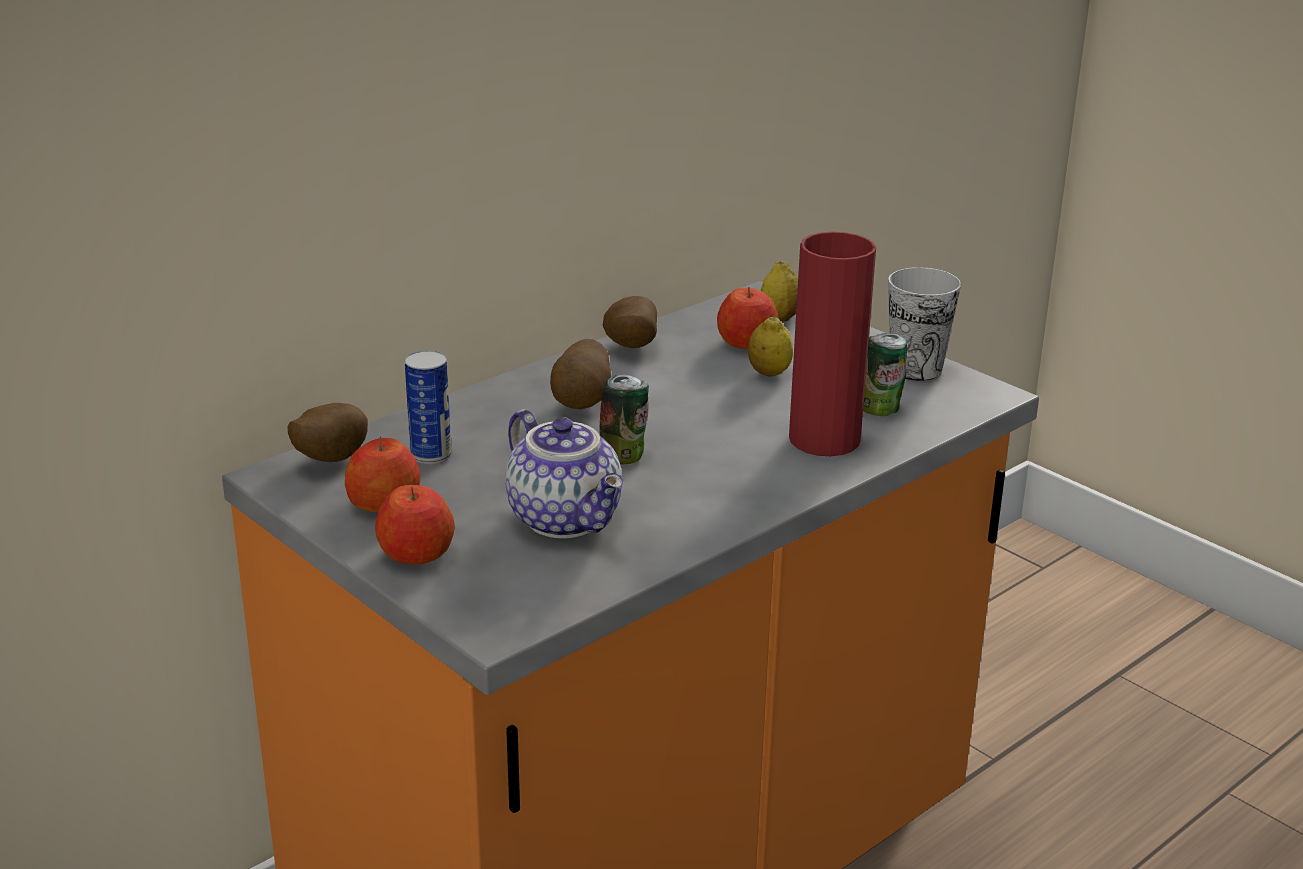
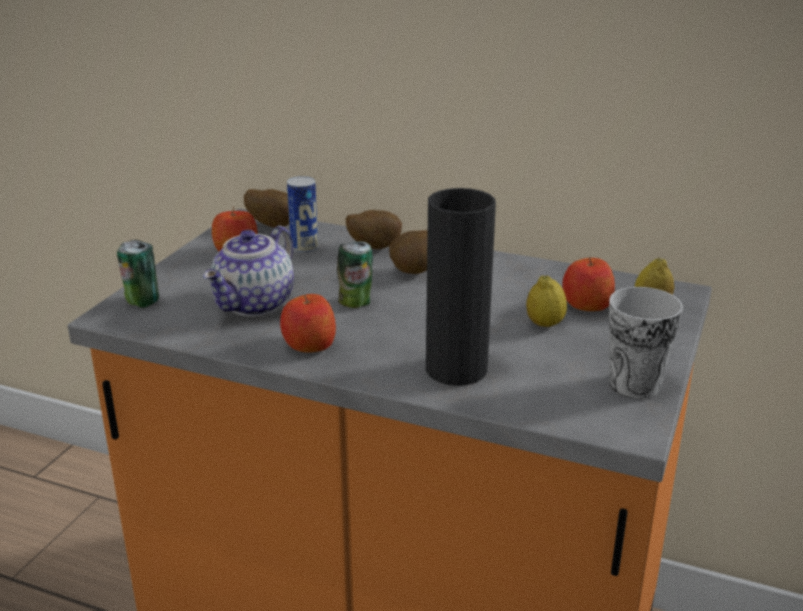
camera: 65 degrees right, 0 degrees up
apple [375,485,455,564] -> apple moved to [280,294,336,353]
potato [603,296,657,349] -> potato moved to [346,210,402,249]
red vase [789,232,876,456] -> black vase [426,188,496,386]
can [863,333,907,416] -> can moved to [117,240,159,308]

